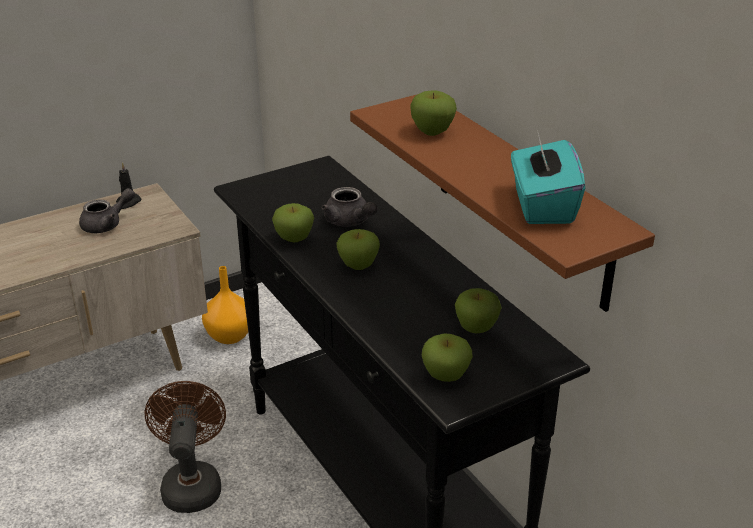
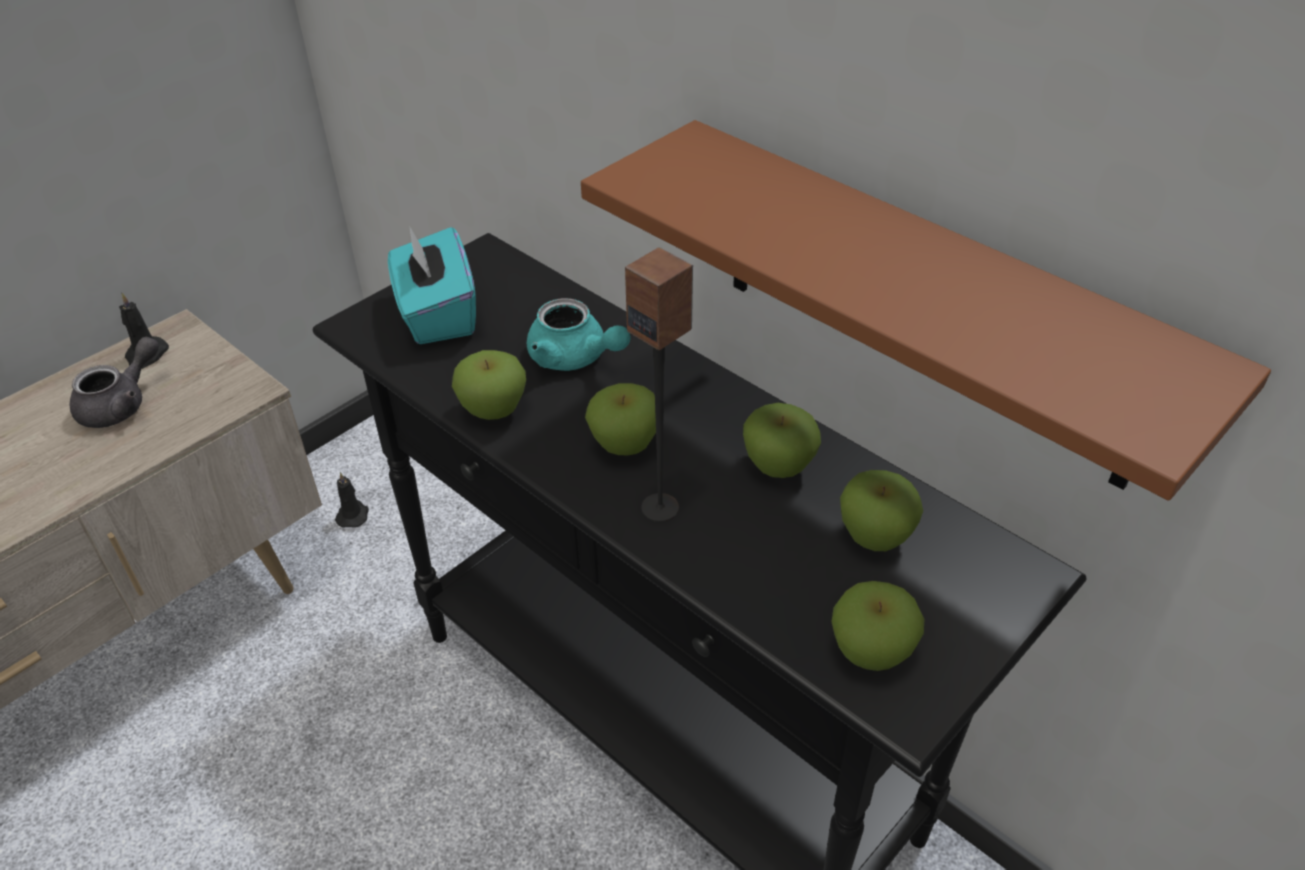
camera: 15 degrees left, 10 degrees up
brown fan [145,381,226,513] -> none
orange vase [202,266,248,344] -> black candle [335,472,369,528]
grey teapot [322,187,377,227] -> turquoise teapot [527,298,631,371]
apple [410,91,457,136] -> apple moved to [743,403,821,478]
turquoise tissue box [511,133,585,224] -> turquoise tissue box moved to [388,226,476,344]
none -> speaker [625,247,693,522]

